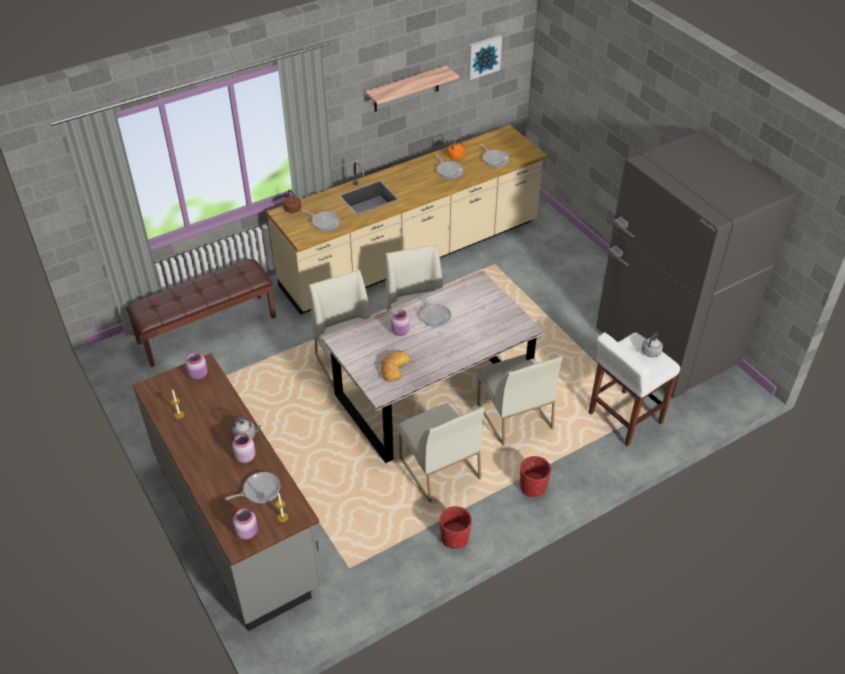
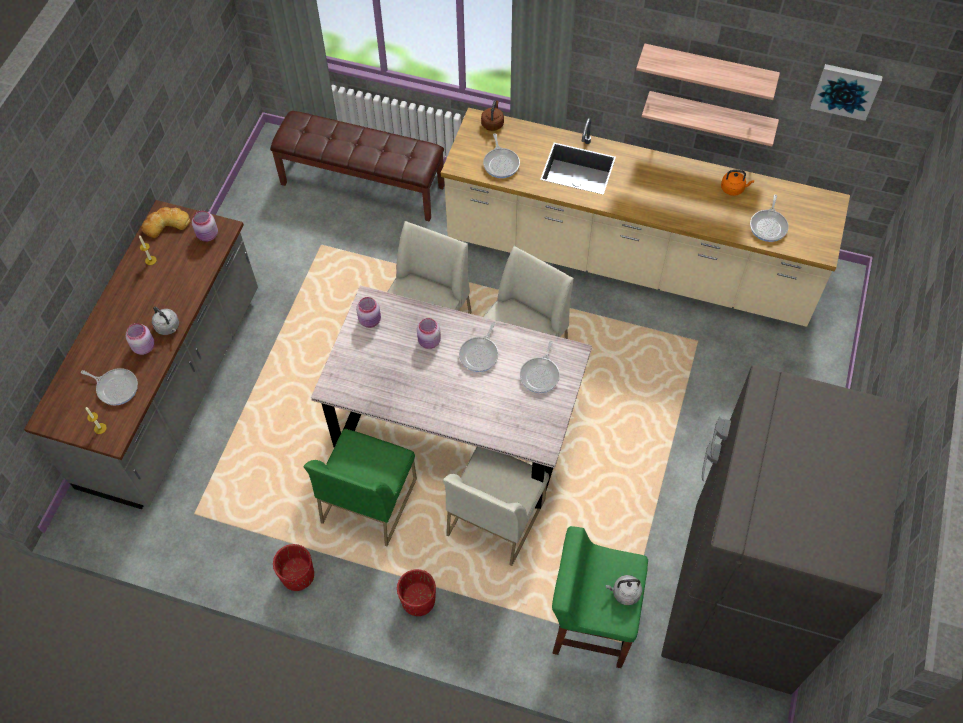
camera: 50 degrees right, 15 degrees up
pink jar [233,508,258,540] -> pink jar moved to [356,297,381,328]
bread [381,351,410,381] -> bread moved to [141,207,191,238]
white chair [397,402,485,502] -> green chair [303,429,417,546]
frying pan [436,155,463,179] -> frying pan moved to [520,341,560,393]
white stool [588,332,680,446] -> green stool [552,526,648,668]
none -> shelf [642,91,779,146]

